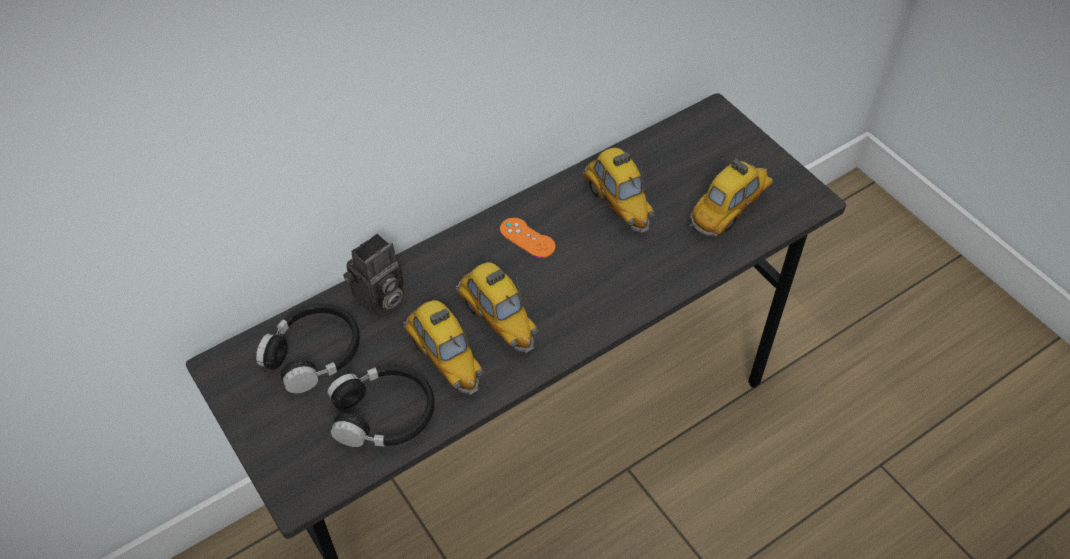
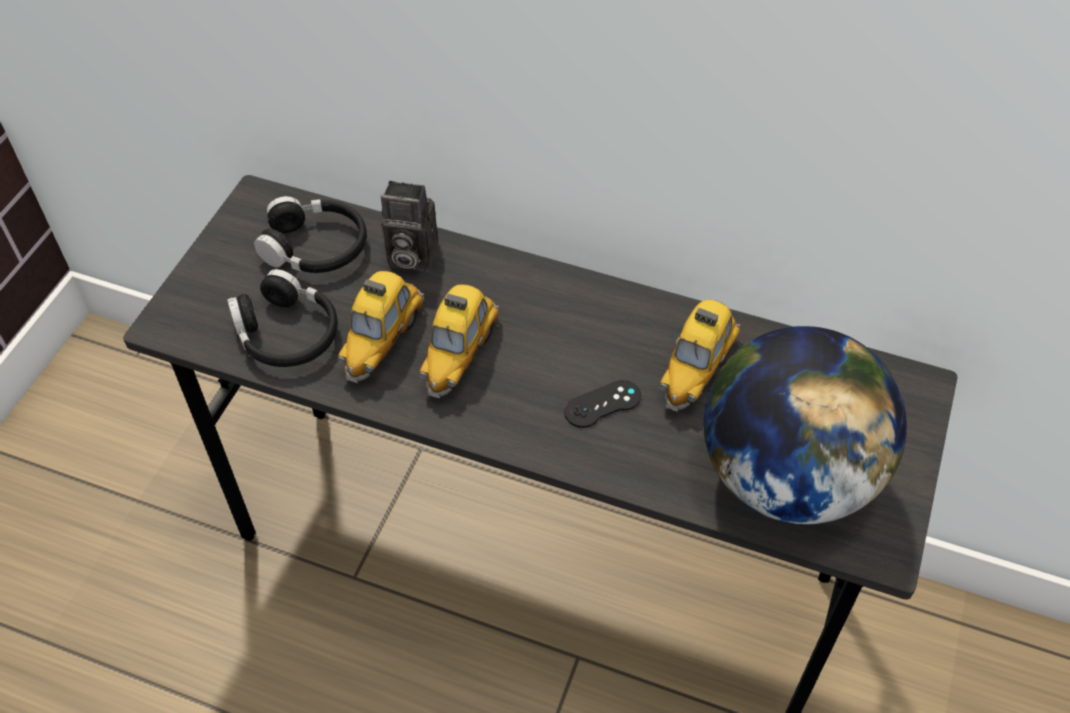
camera: 55 degrees right, 0 degrees up
orange game controller [500,218,555,258] -> none
toy car [689,152,773,237] -> globe [704,326,907,524]
none -> black game controller [564,380,641,428]

